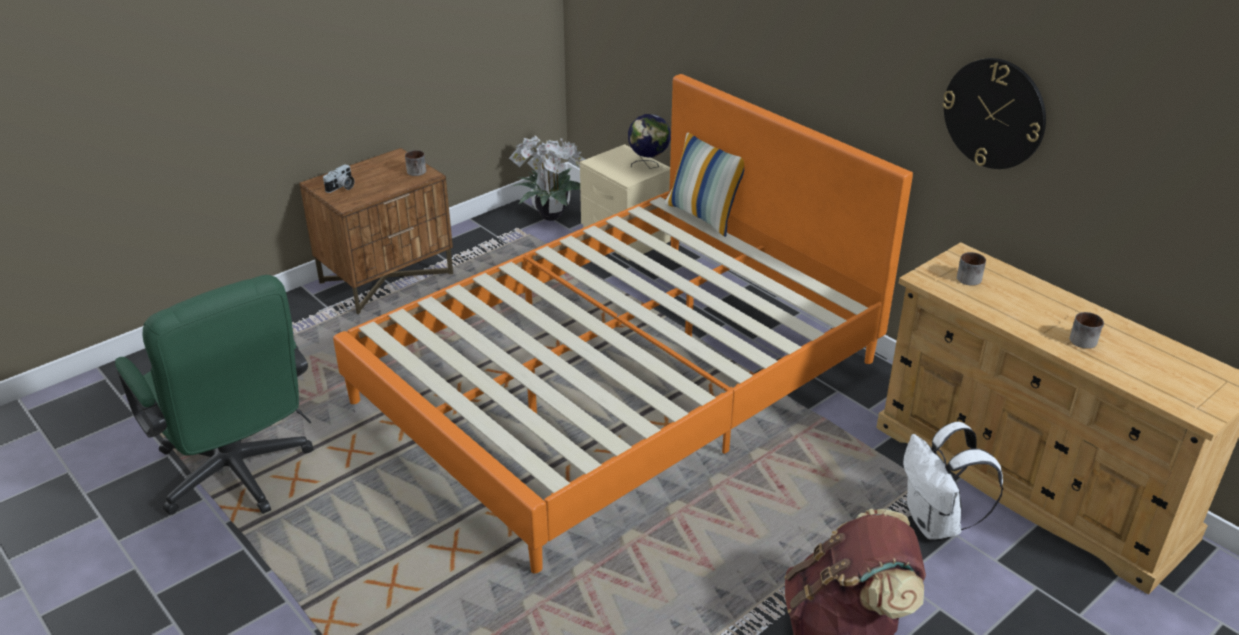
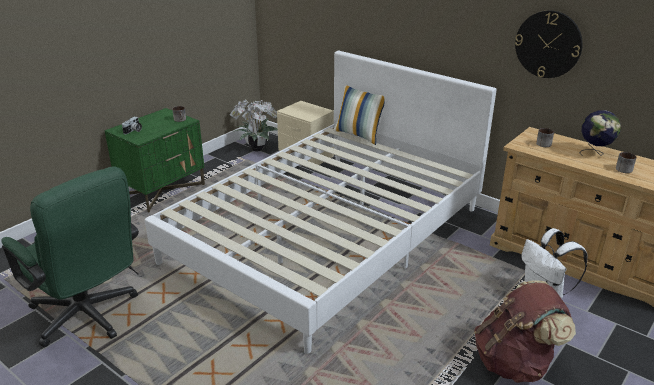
camera: 10 degrees left, 5 degrees down
brown nightstand [299,148,453,314] -> green nightstand [104,108,205,212]
orange bed [333,74,913,573] -> white bed [145,51,497,354]
globe [628,114,671,169] -> globe moved to [580,110,621,156]

